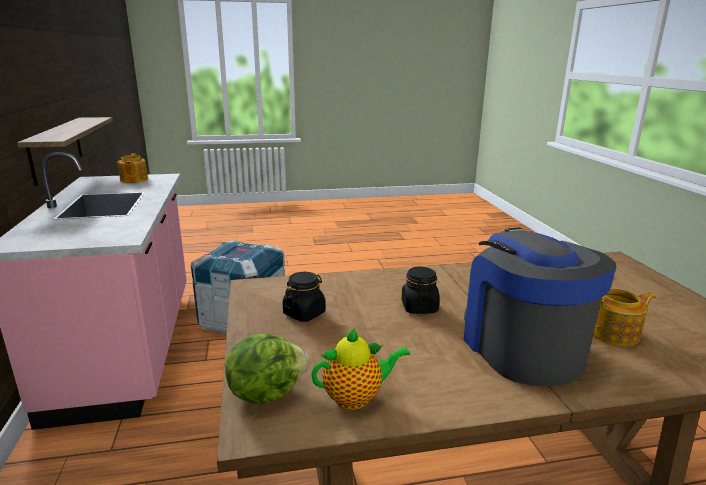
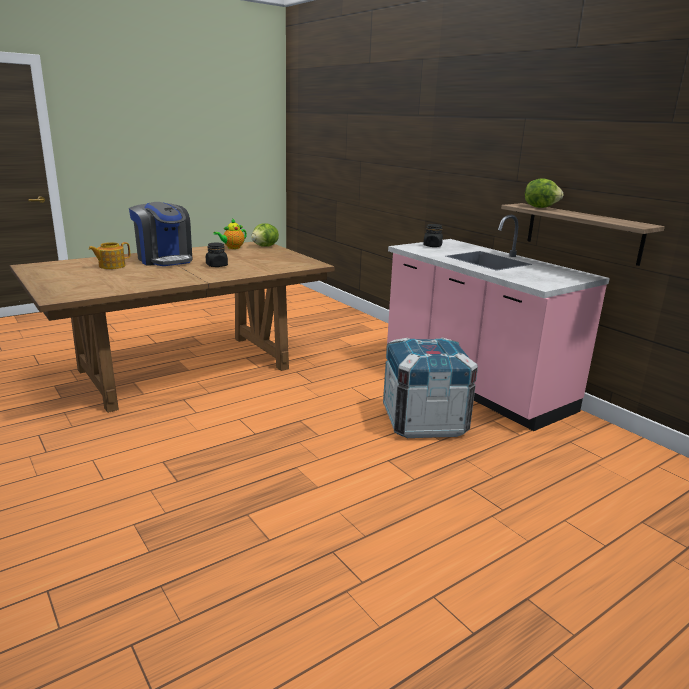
camera: 155 degrees right, 0 degrees up
teapot [117,153,148,183] -> none
black jar [283,272,325,322] -> black jar moved to [423,224,443,247]
none -> lettuce [525,178,563,208]

